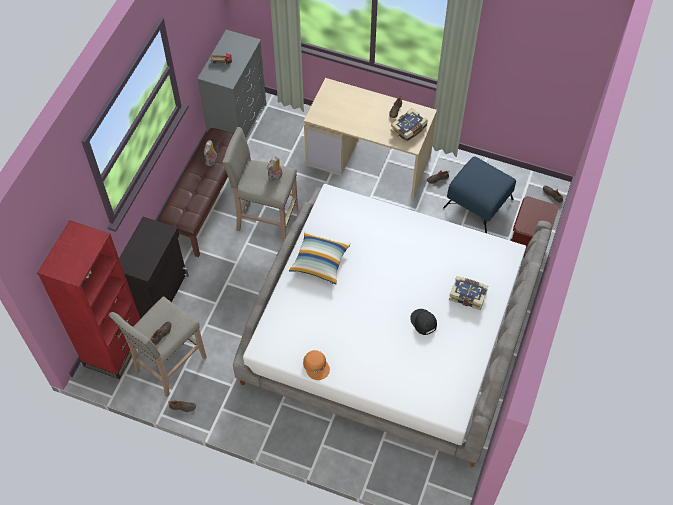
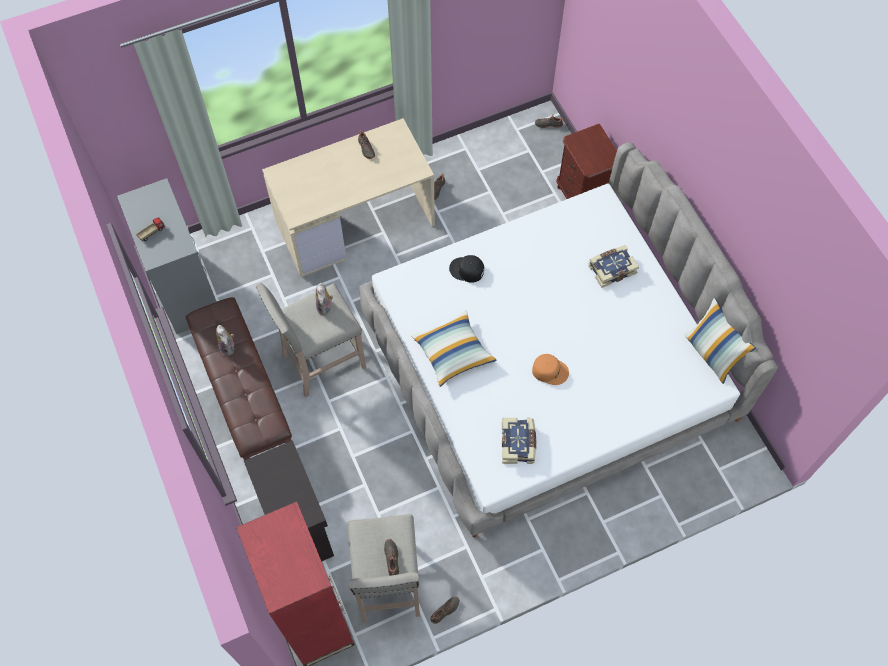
camera: 45 degrees left, 5 degrees up
orange cap [303,350,330,380] -> orange cap moved to [532,354,569,385]
book [391,108,428,143] -> book moved to [502,418,536,464]
black cap [410,309,437,335] -> black cap moved to [449,255,484,283]
blue ottoman [443,156,516,233] -> none
none -> pillow [684,298,756,384]

